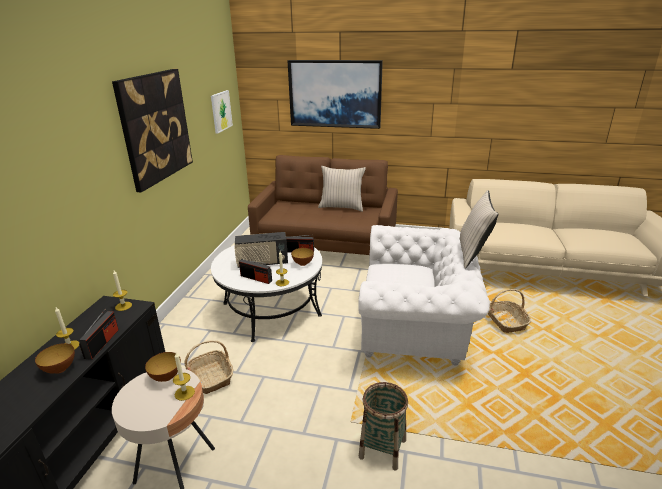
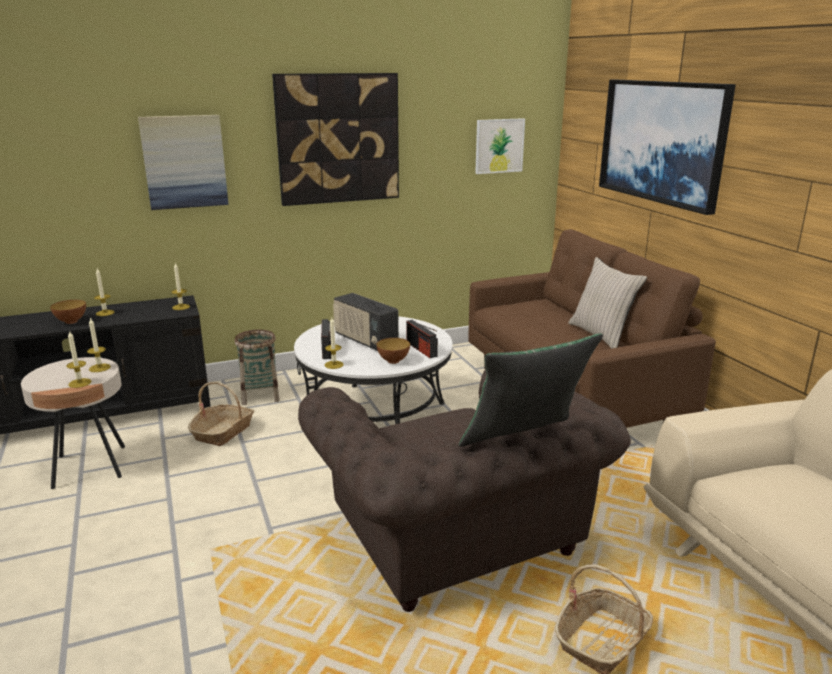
camera: 55 degrees right, 5 degrees down
radio [79,309,119,360] -> none
bowl [145,352,181,382] -> candle [87,317,111,372]
white armchair [358,225,490,365] -> brown armchair [298,351,631,612]
basket [359,382,408,471] -> basket moved to [234,330,280,405]
beige pillow [460,190,498,269] -> green pillow [459,334,603,447]
none -> picture [138,115,229,210]

